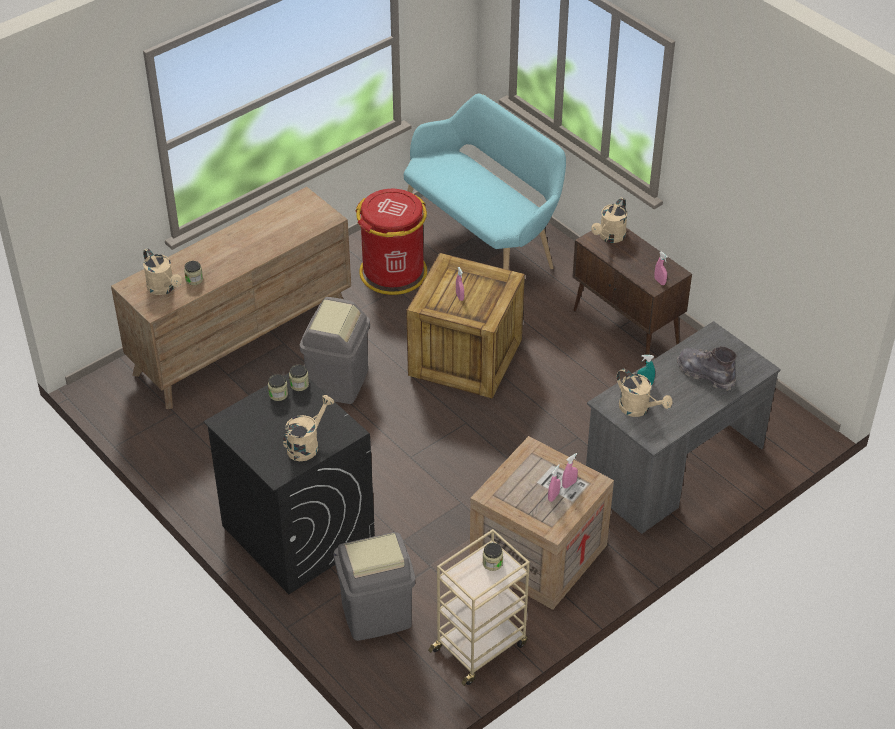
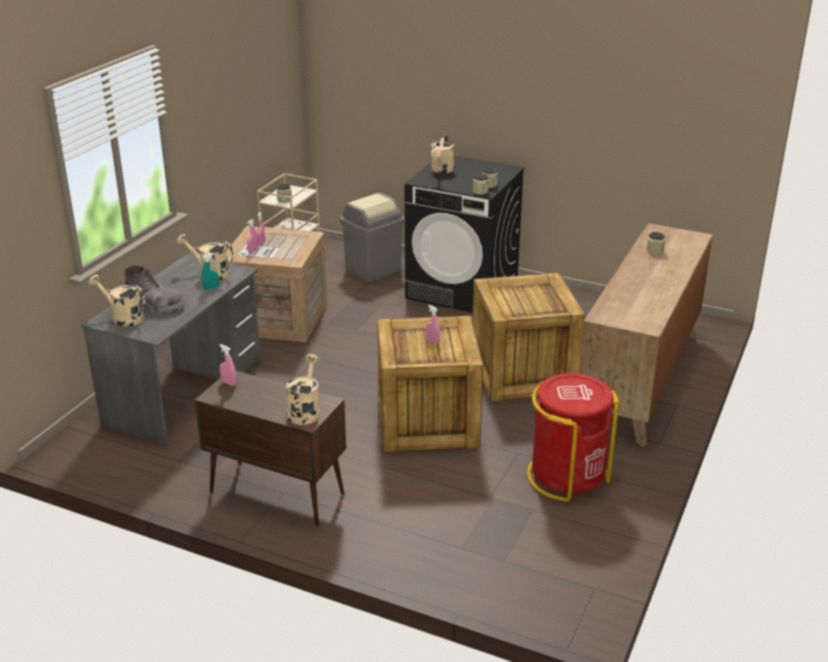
camera: 155 degrees right, 15 degrees down
beige watering can [143,248,182,295] -> beige watering can moved to [89,275,146,327]
grey trash can [300,297,370,404] -> crate [473,273,585,401]
turquoise bench [404,93,566,270] -> none

